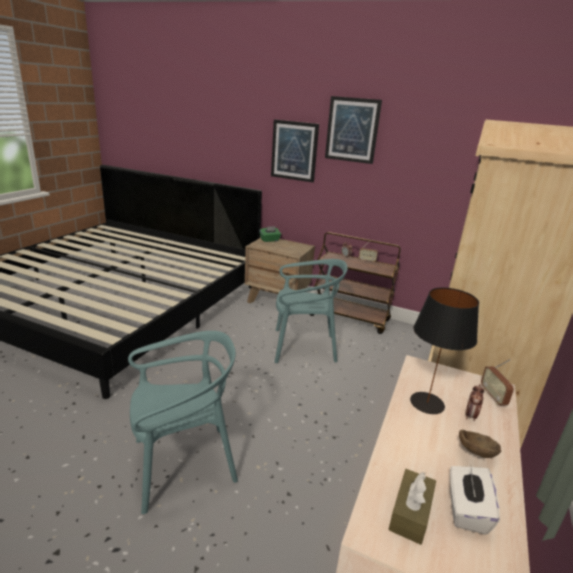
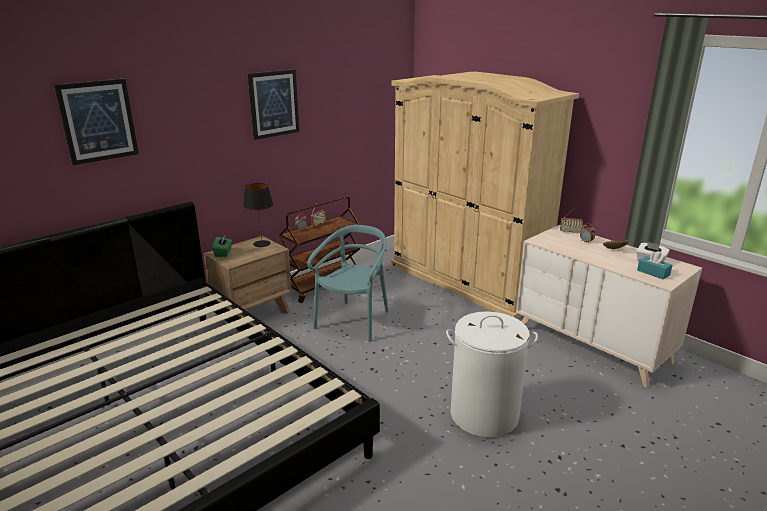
camera: 65 degrees left, 0 degrees up
turquoise chair [128,331,238,514] -> white laundry basket [446,311,538,438]
picture [271,120,319,182] -> picture moved to [54,79,139,165]
brown tissue box [388,469,436,545] -> turquoise tissue box [637,251,673,280]
black table lamp [410,288,479,414] -> black table lamp moved to [243,183,273,247]

